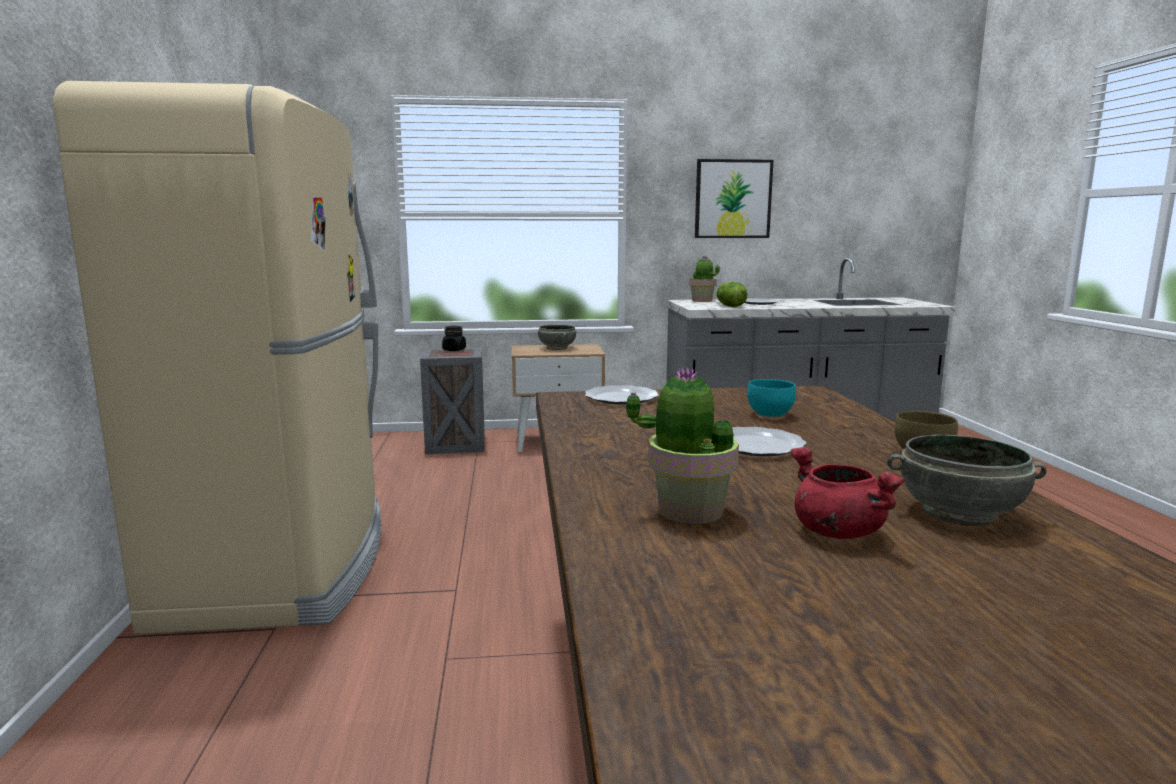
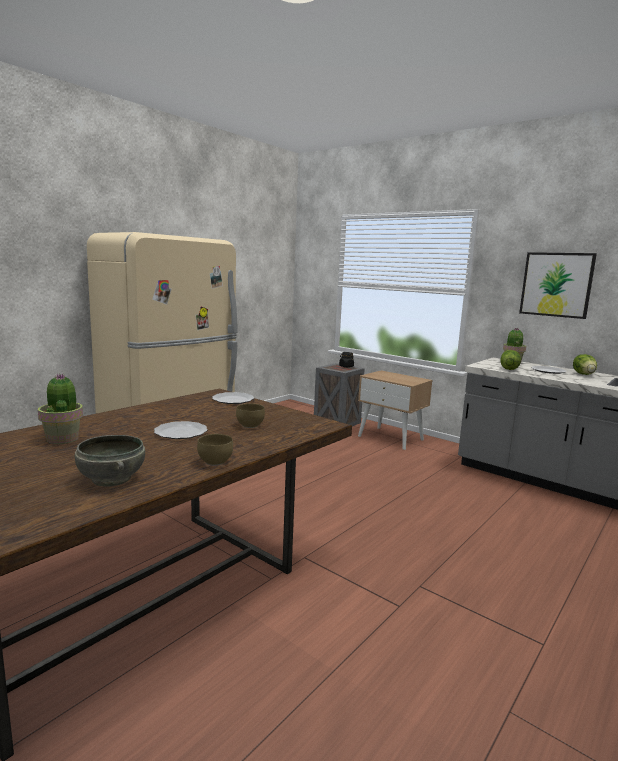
camera: 45 degrees right, 0 degrees up
grey bowl [538,325,576,350] -> none
turquoise bowl [747,379,796,418] -> brown bowl [236,403,265,428]
red cooking pot [790,447,905,539] -> none
none -> lettuce [573,354,597,375]

